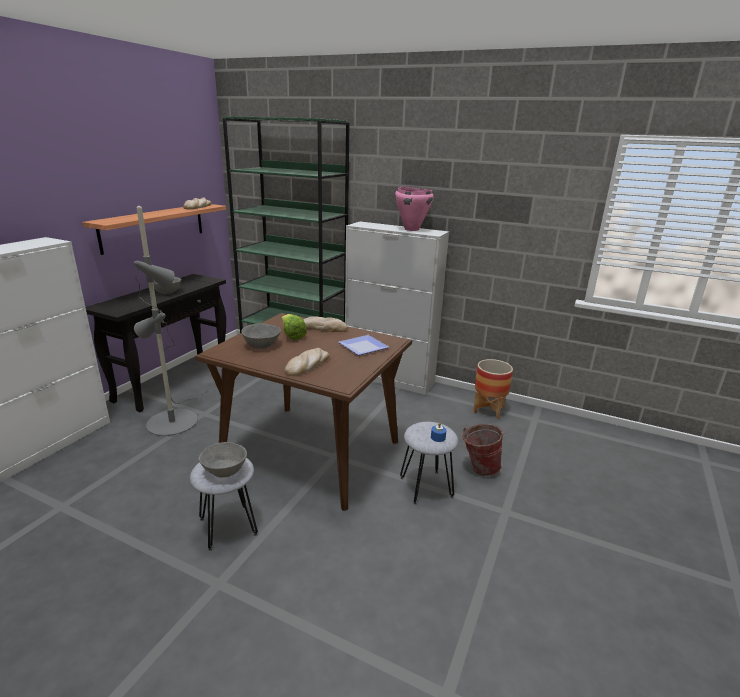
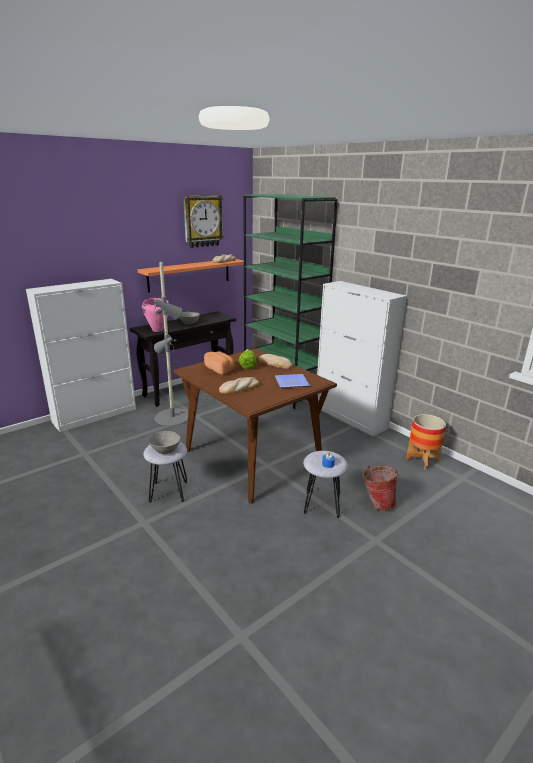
camera: 25 degrees right, 0 degrees up
grey bowl [241,324,281,349] -> bread [204,352,235,375]
pink cooking pot [395,187,434,231] -> pink cooking pot moved to [142,298,169,332]
none -> wall clock [183,195,224,248]

